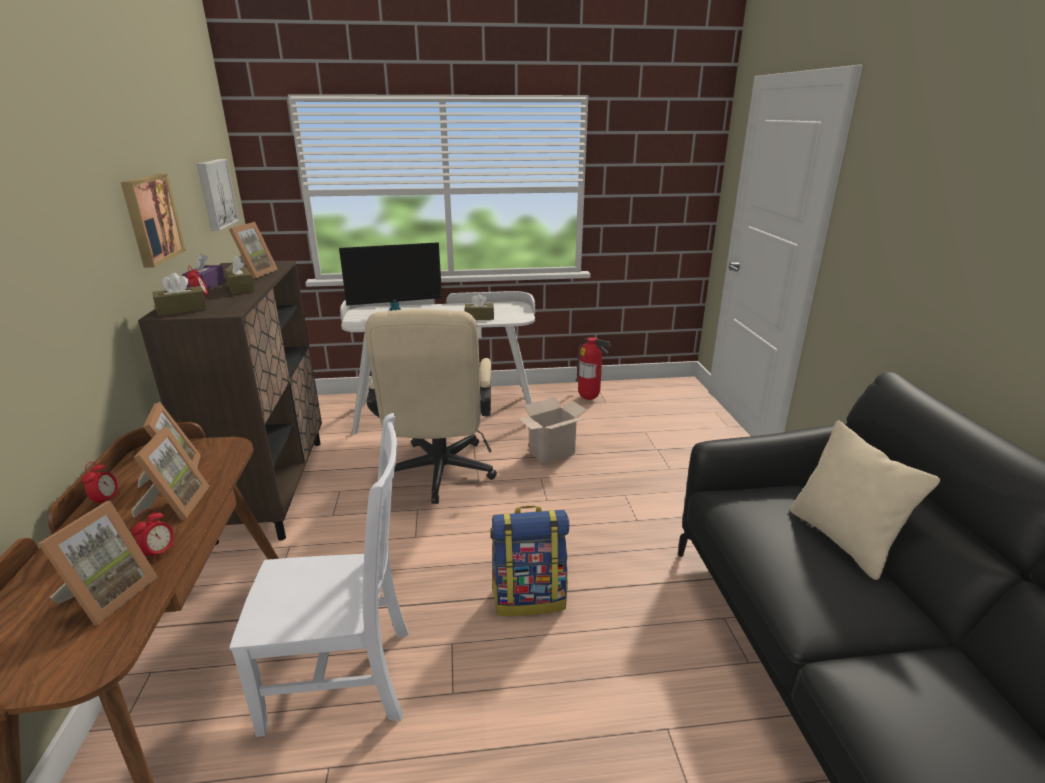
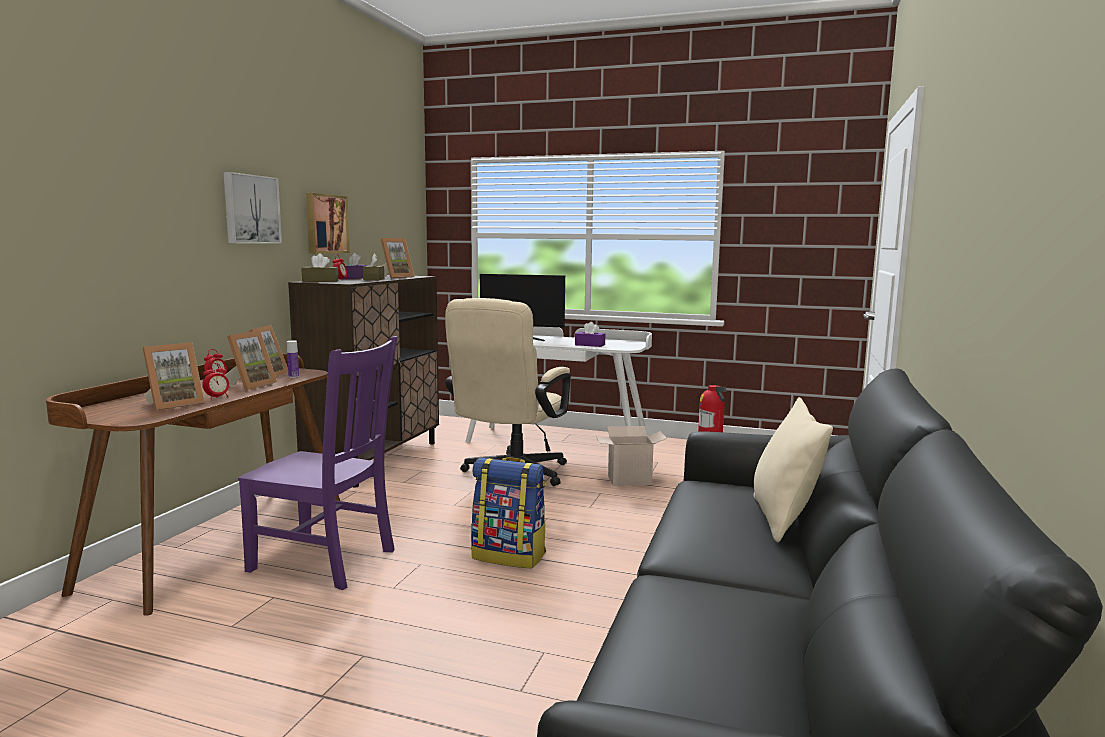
camera: 25 degrees right, 15 degrees down
picture [197,159,239,231] -> picture moved to [223,172,282,244]
white chair [230,413,409,737] -> purple chair [238,336,397,590]
brown tissue box [465,294,494,320] -> purple tissue box [575,322,605,347]
none -> bottle [287,341,299,378]

